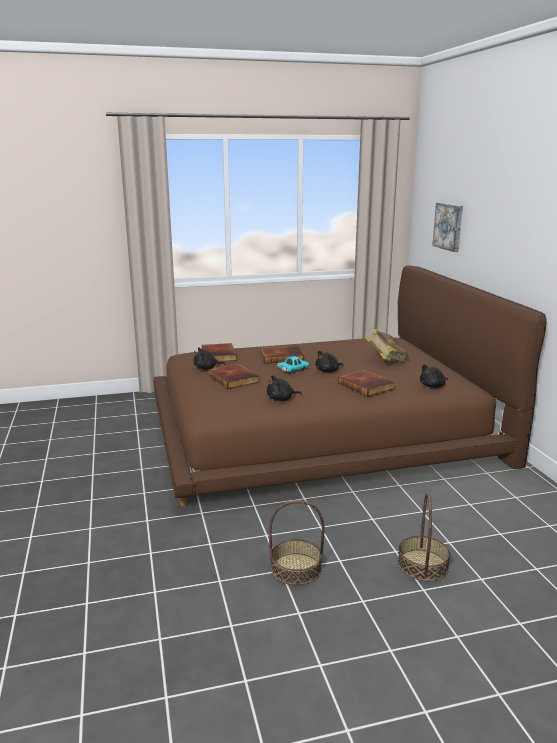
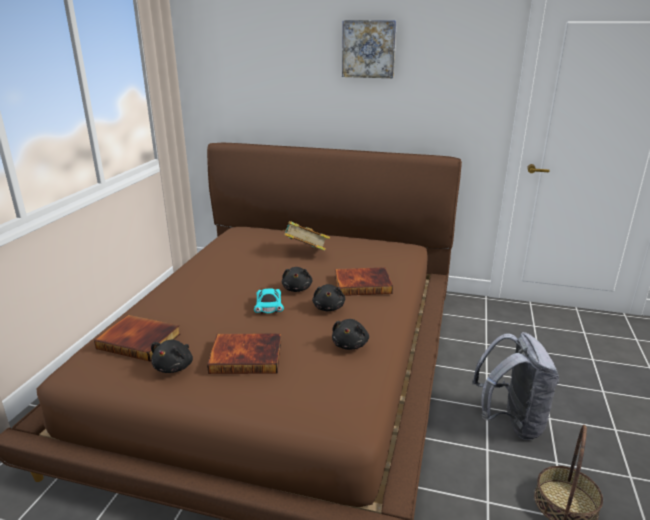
camera: 60 degrees left, 5 degrees up
book [260,346,304,363] -> none
basket [398,493,450,581] -> none
black plush toy [420,364,448,388] -> black plush toy moved to [312,284,345,311]
picture [432,202,463,252] -> picture moved to [342,20,397,78]
none -> grey backpack [472,332,559,440]

